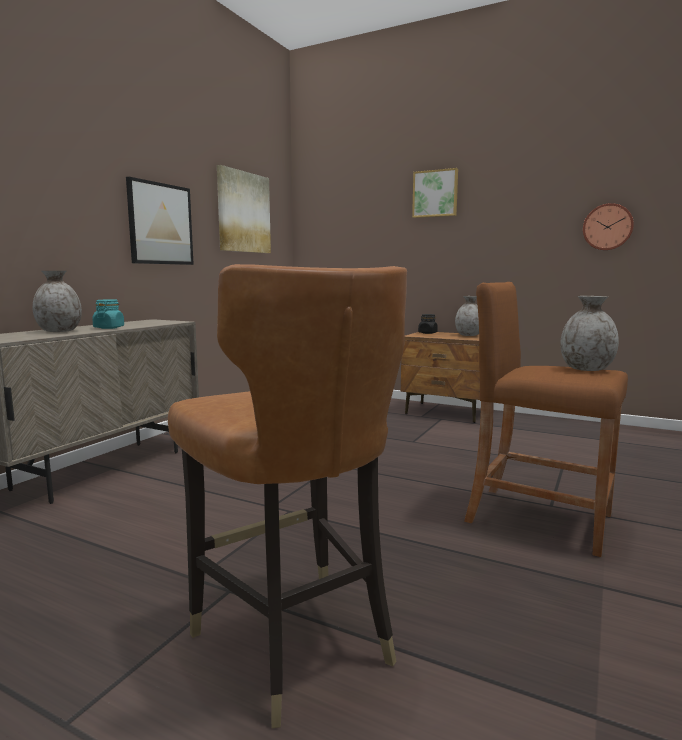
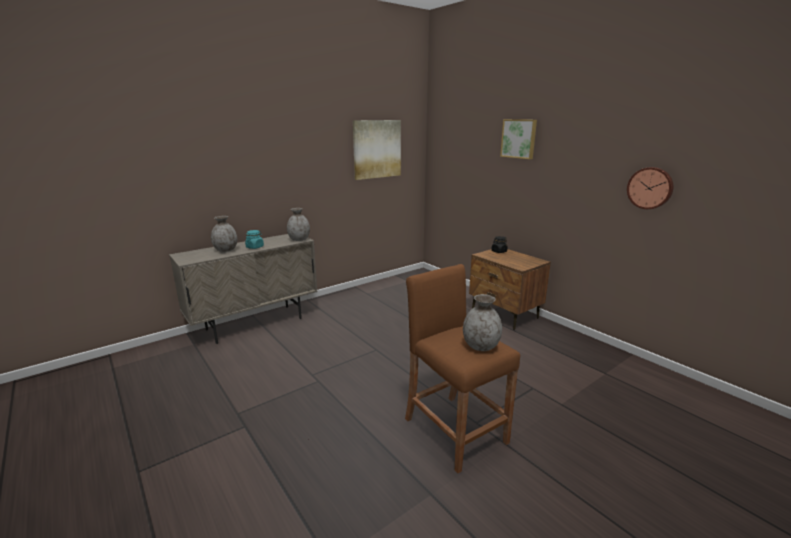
camera: 25 degrees right, 10 degrees up
picture [126,177,194,265] -> none
brown chair [168,264,407,728] -> none
grey vase [455,296,479,336] -> grey vase moved to [287,208,310,241]

